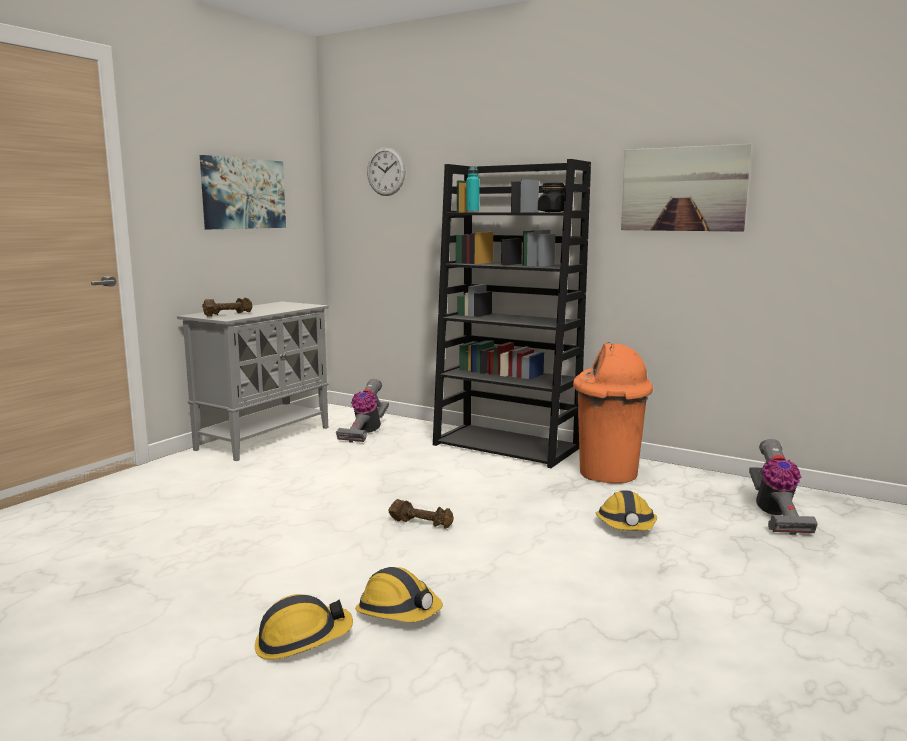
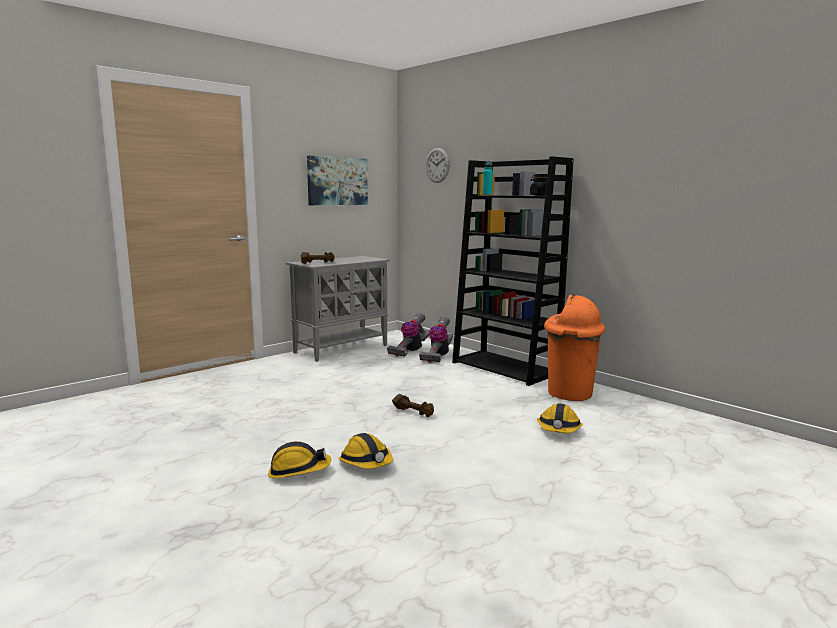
camera: 15 degrees right, 0 degrees up
picture [621,144,751,232] -> none
vacuum cleaner [749,439,818,535] -> vacuum cleaner moved to [419,316,453,363]

